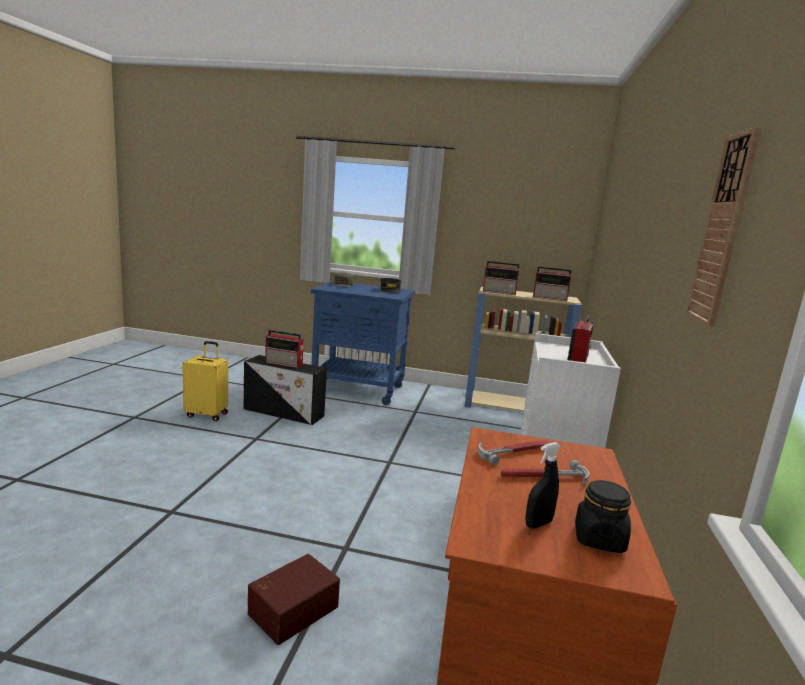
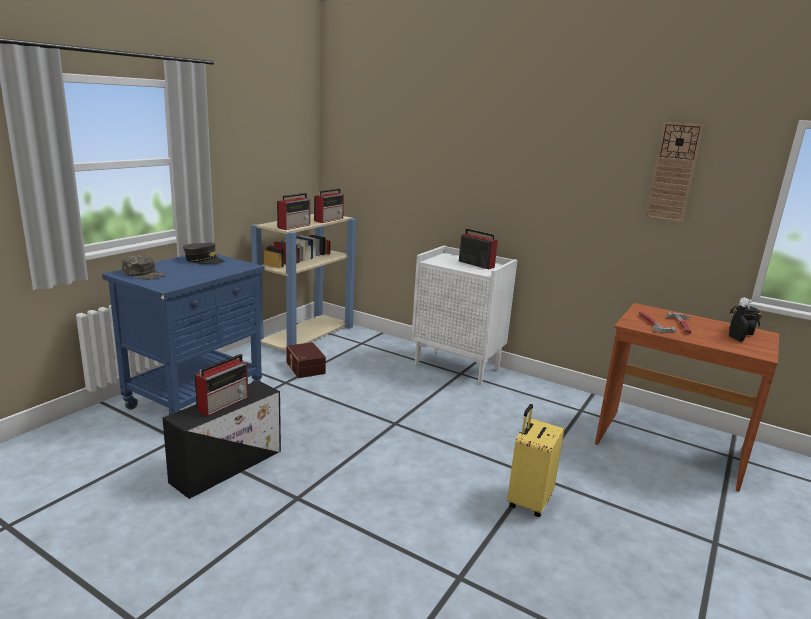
camera: 70 degrees left, 5 degrees up
yellow suitcase [182,341,228,421] -> yellow suitcase moved to [507,404,564,517]
brown storage box [248,554,340,645] -> brown storage box moved to [286,342,326,378]

